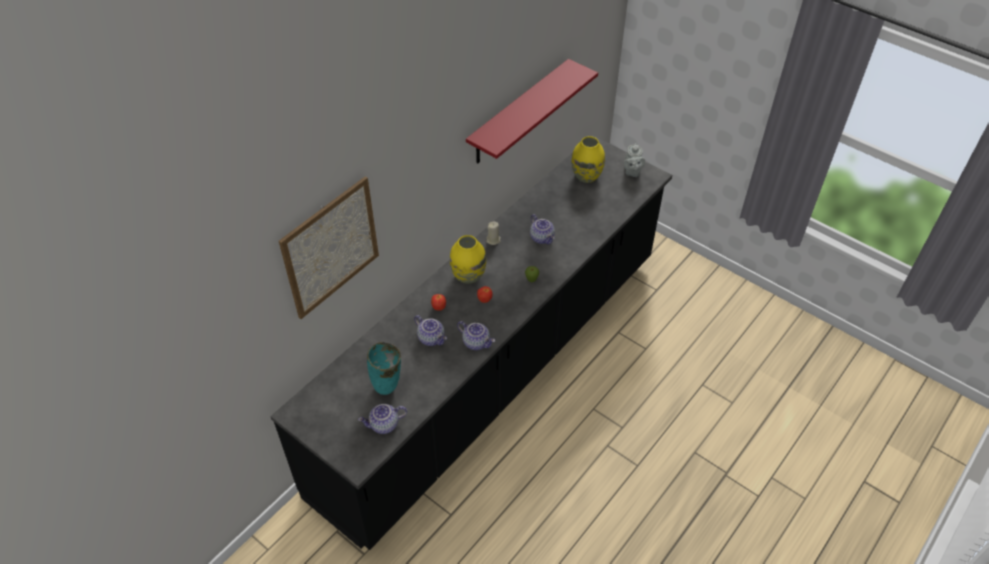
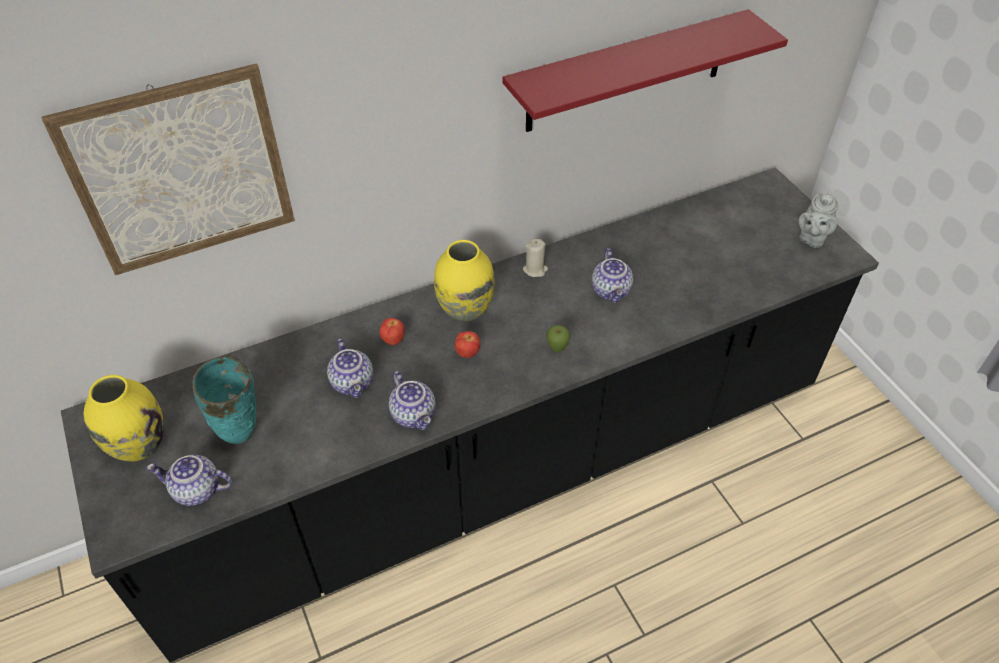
camera: 25 degrees right, 0 degrees up
yellow vase [571,136,605,183] -> yellow vase moved to [84,375,164,462]

